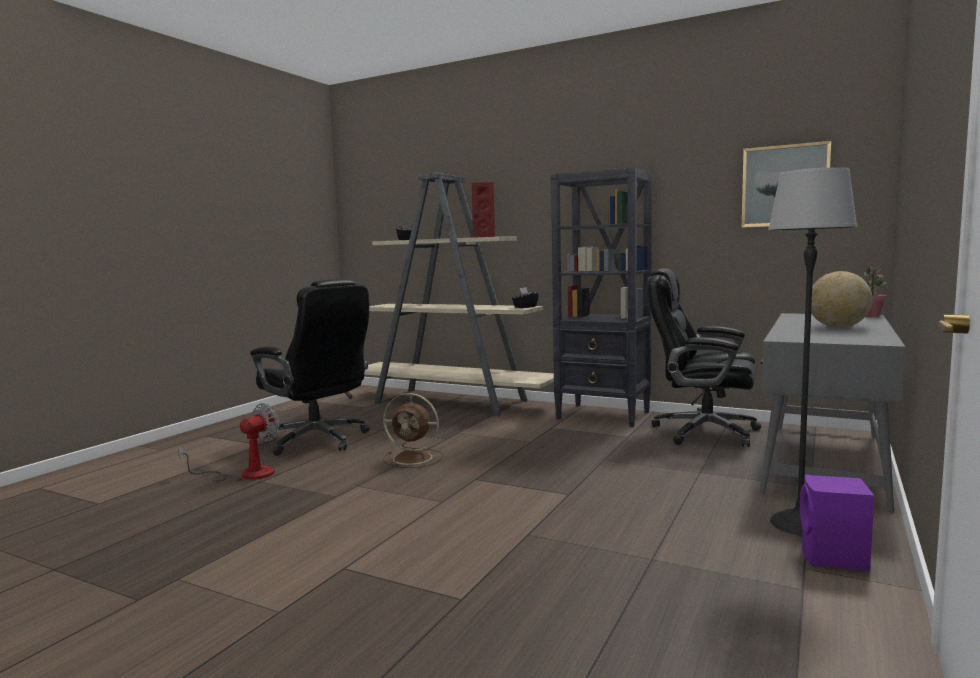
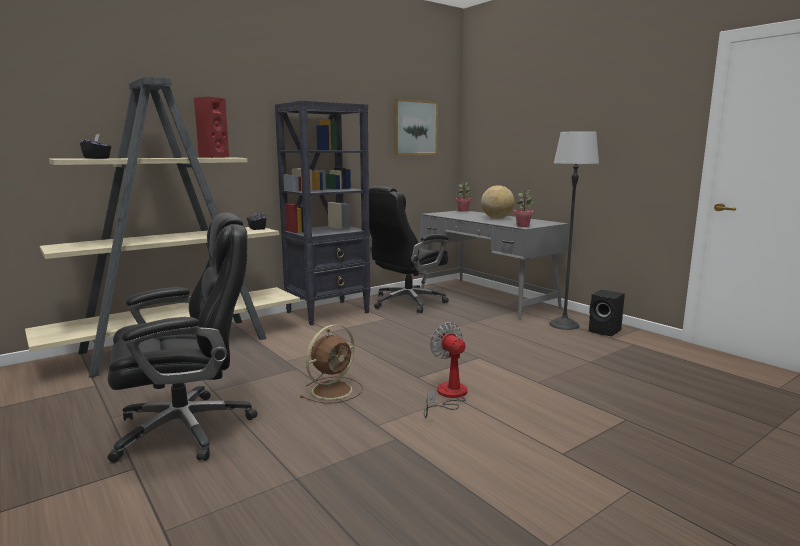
camera: 65 degrees left, 5 degrees up
fan [178,403,279,481] -> fan moved to [423,322,468,418]
purple speaker [800,475,874,571] -> black speaker [589,290,625,336]
none -> potted plant [514,190,534,227]

